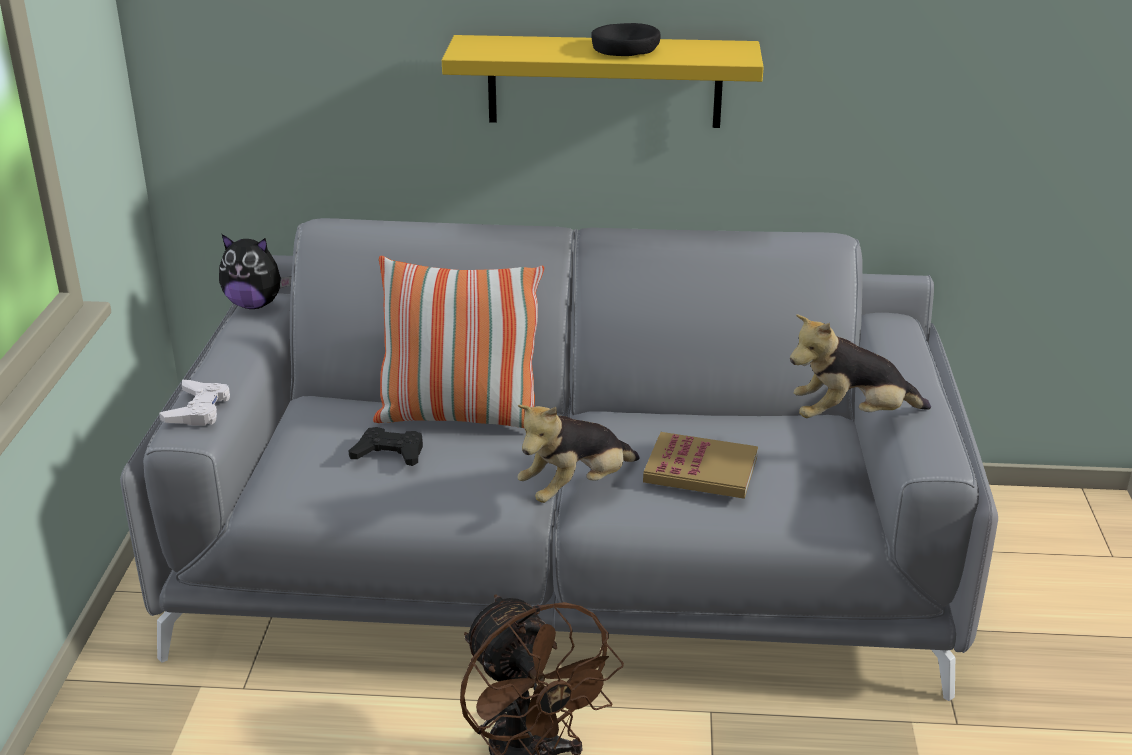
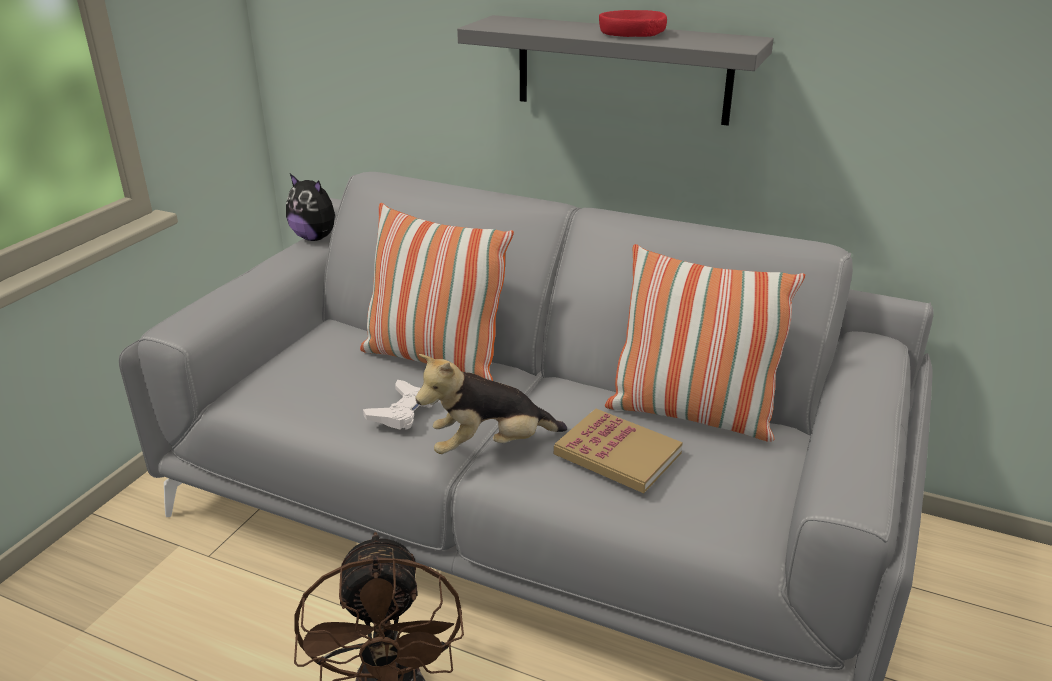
camera: 20 degrees right, 0 degrees up
white game controller [159,380,230,426] -> white game controller moved to [363,379,433,430]
black game controller [348,427,423,466] -> none
yellow shelf [442,35,764,128] -> grey shelf [457,15,774,126]
black bowl [591,23,660,56] -> red bowl [599,10,667,37]
plush toy [790,314,931,418] -> none
none -> pillow [605,244,805,442]

